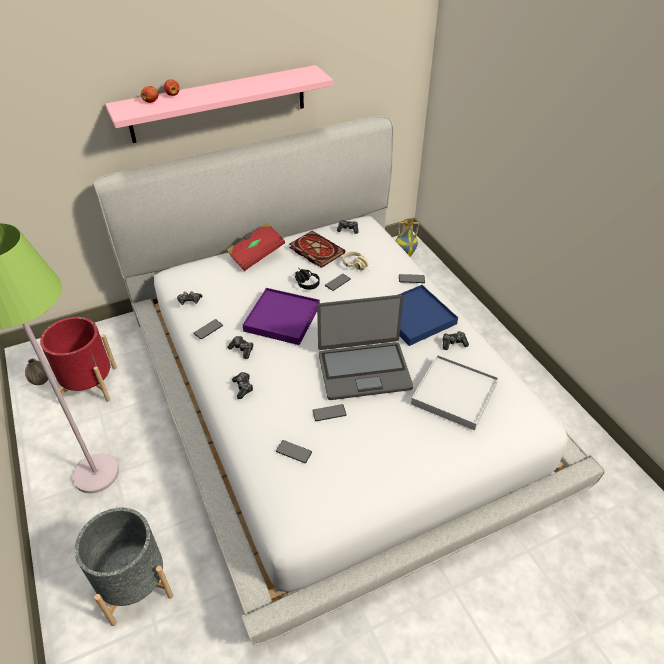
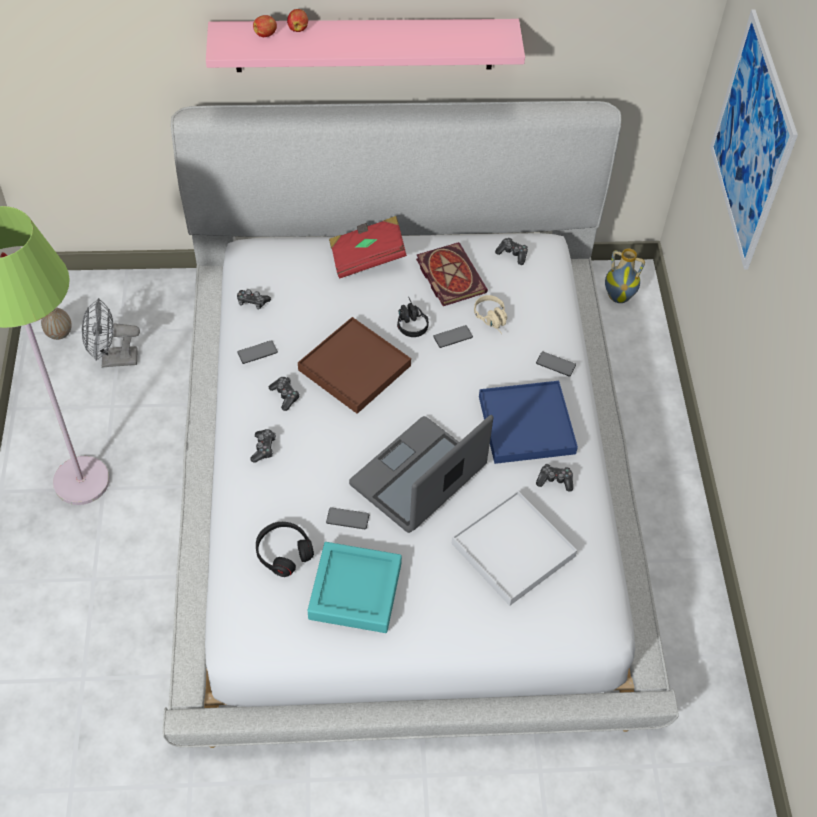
camera: 20 degrees right, 10 degrees up
red planter [40,317,117,402] -> grey fan [82,298,140,367]
grey planter [75,508,173,626] -> none
purple tray [243,288,320,345] -> brown tray [298,317,411,414]
phone [276,440,312,463] -> black headphones [256,522,314,577]
laptop [317,295,413,400] -> laptop turned 120 degrees clockwise [349,415,493,533]
none -> turquoise tray [308,542,402,633]
none -> picture [710,9,798,270]

